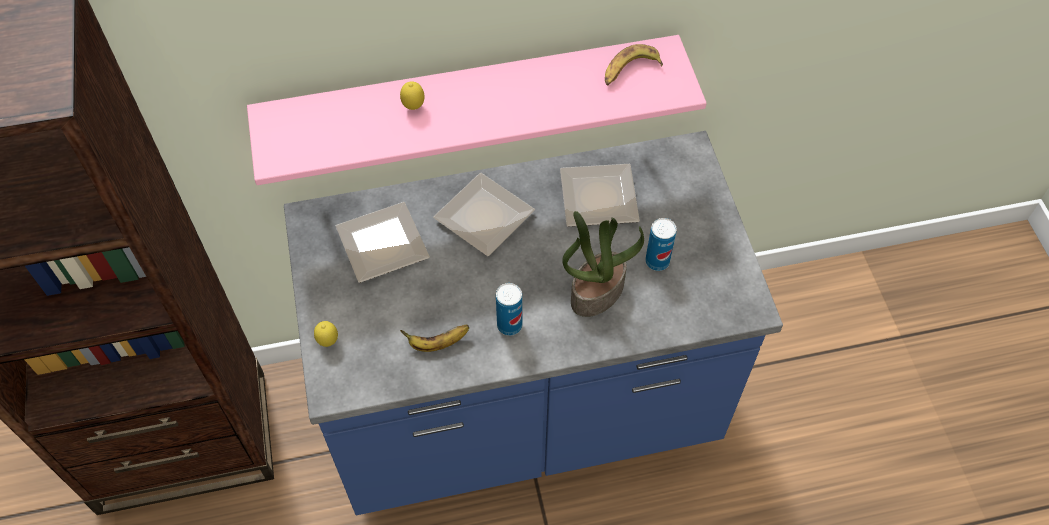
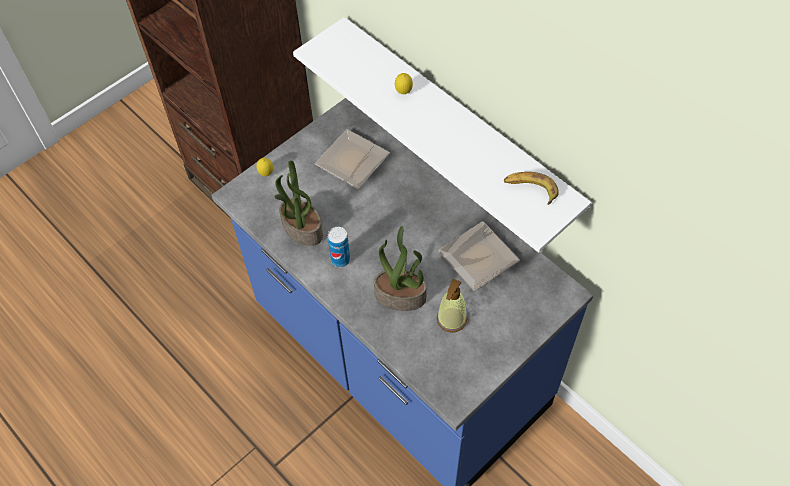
camera: 60 degrees right, 0 degrees up
pink shelf [247,35,707,185] -> white shelf [293,17,591,253]
banana [400,325,469,352] -> potted plant [274,161,323,246]
plate [433,173,535,256] -> none
can [645,218,677,271] -> soap dispenser [437,278,467,333]

